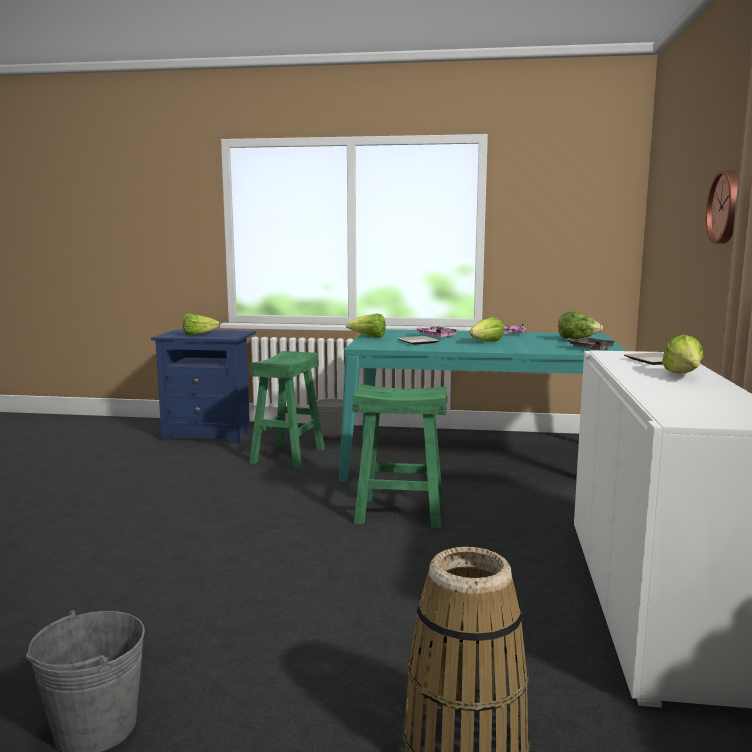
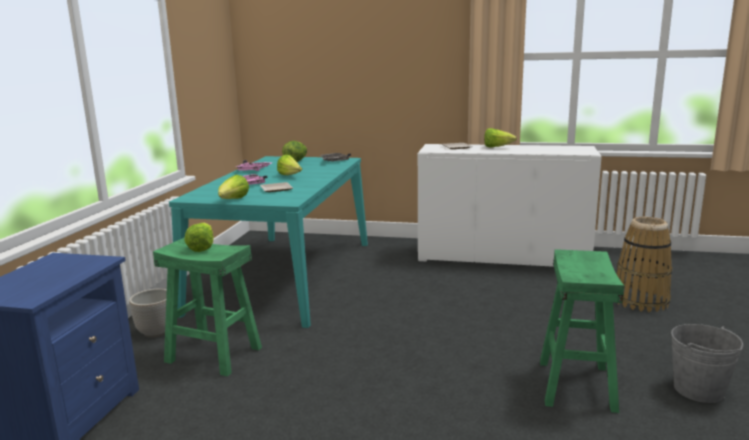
camera: 85 degrees left, 5 degrees up
lettuce [183,313,220,336] -> lettuce moved to [185,223,214,252]
green stool [352,384,448,528] -> green stool moved to [540,249,624,413]
wall clock [706,170,738,244] -> none

